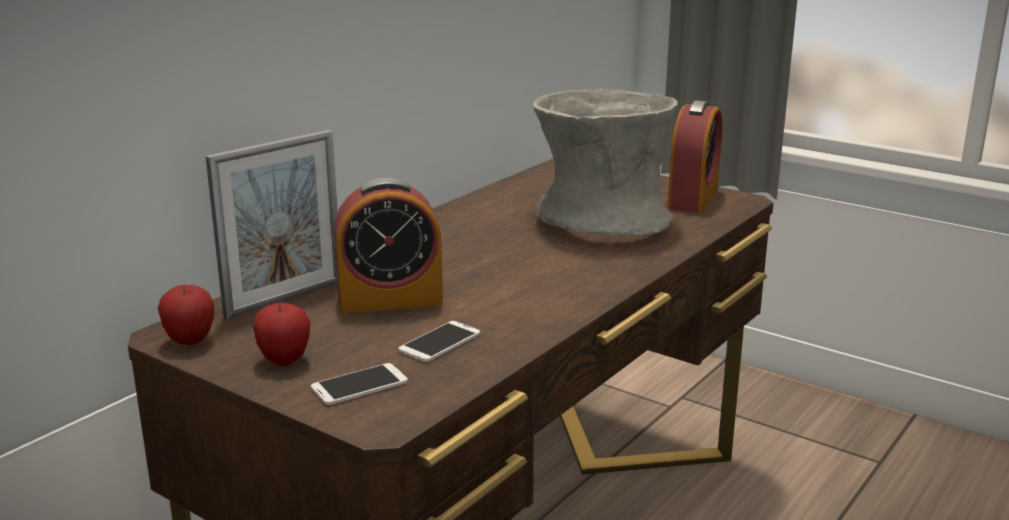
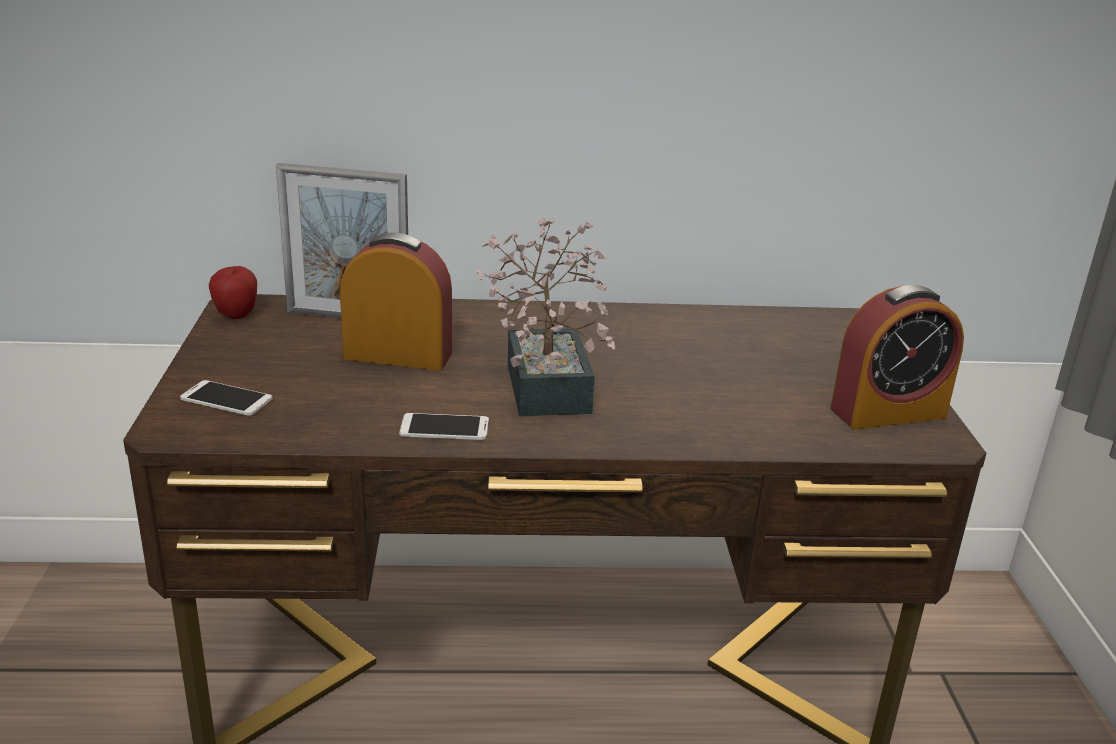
camera: 50 degrees right, 5 degrees up
apple [253,303,310,366] -> none
alarm clock [334,178,443,314] -> alarm clock turned 150 degrees clockwise [340,233,452,371]
phone [398,321,480,362] -> phone moved to [399,413,489,440]
grey vase [533,89,678,236] -> none
none -> potted plant [477,217,616,416]

